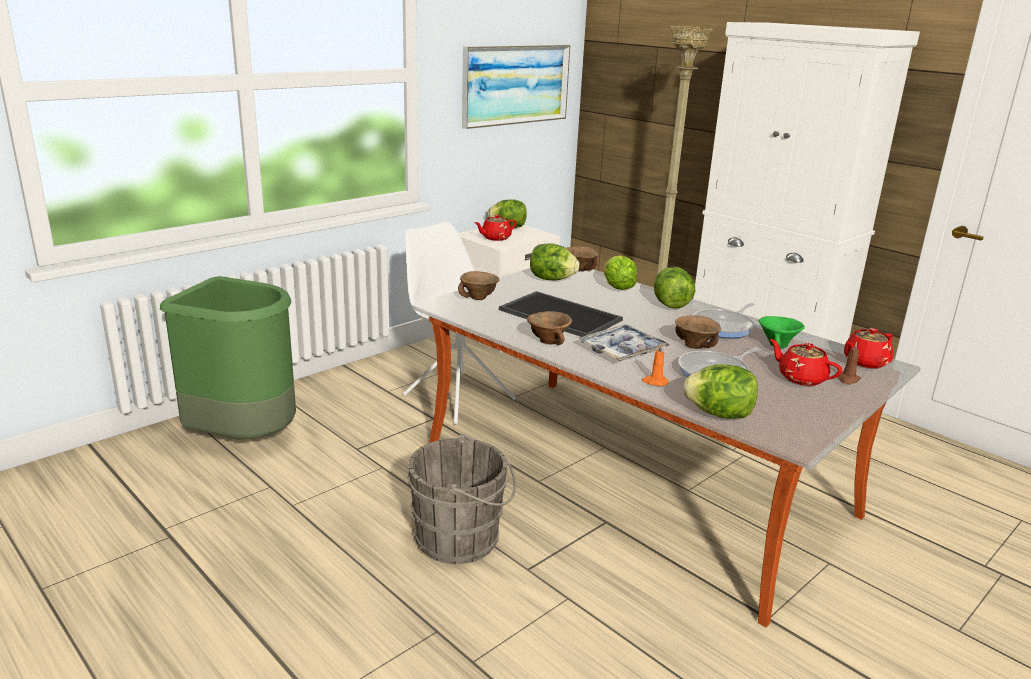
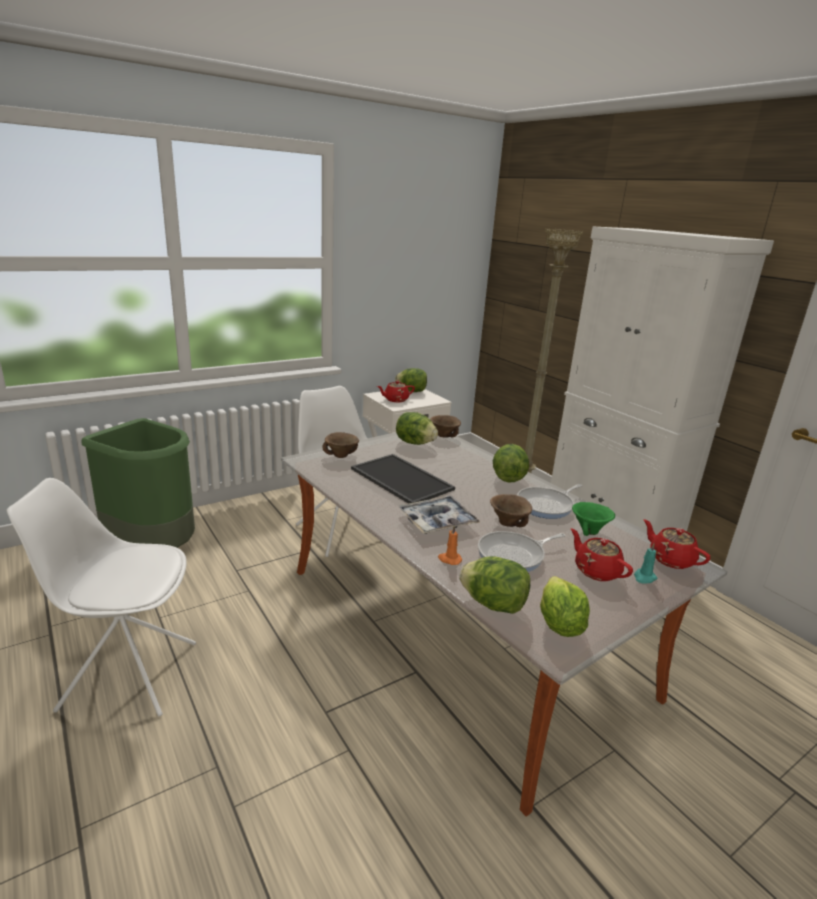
camera: 10 degrees right, 0 degrees up
grey bucket [407,434,516,564] -> none
picture [462,45,570,129] -> none
brown bowl [527,311,572,345] -> none
lettuce [604,255,637,290] -> lettuce moved to [540,576,590,637]
brown candle [838,341,861,384] -> turquoise candle [634,543,657,584]
red teapot [844,328,893,368] -> red teapot turned 75 degrees clockwise [643,519,711,569]
none -> white chair [6,478,196,717]

